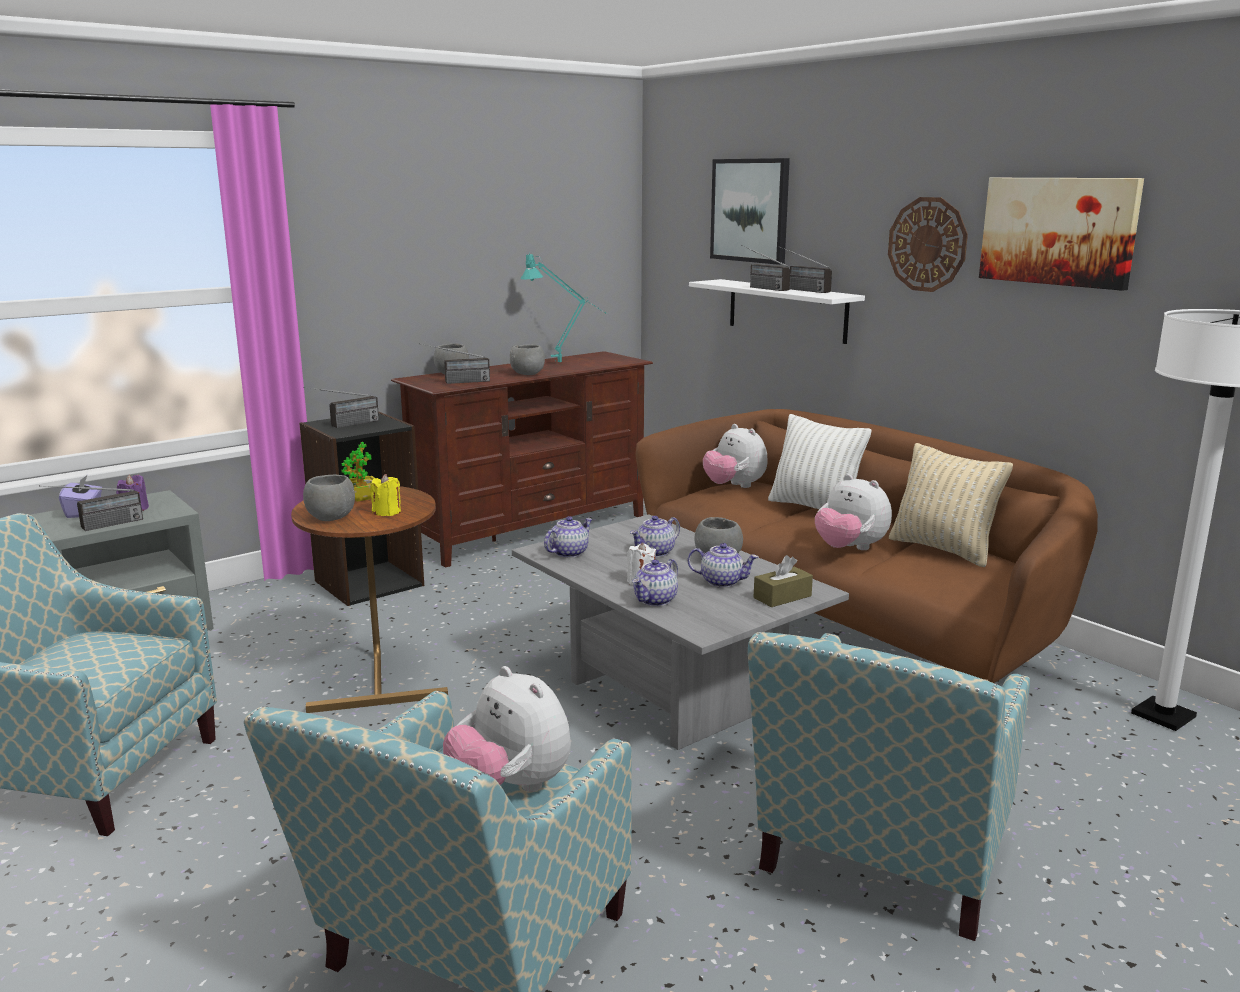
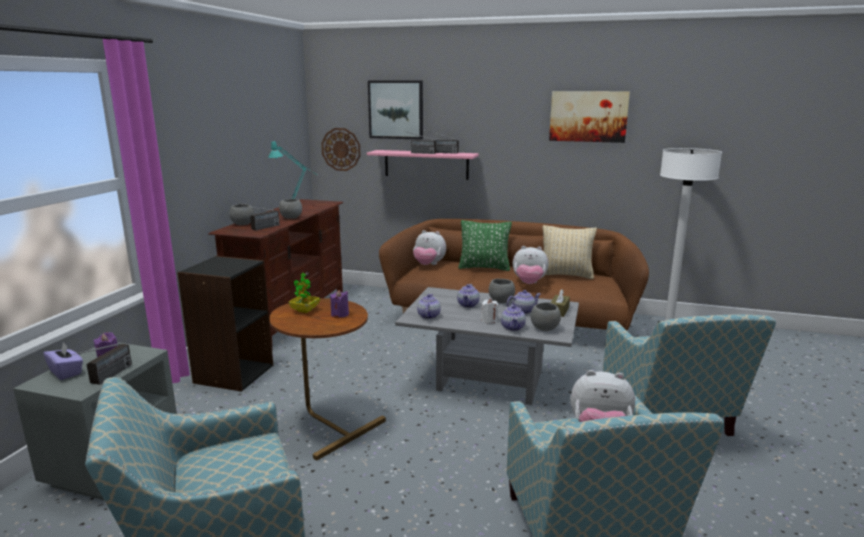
camera: 35 degrees left, 0 degrees up
radio [303,387,379,428] -> none
grey bowl [303,475,355,521] -> grey bowl moved to [530,302,561,331]
yellow candle [370,474,401,516] -> purple candle [330,290,349,318]
white shelf [689,279,865,344] -> pink shelf [367,150,479,180]
white pillow [768,414,871,509] -> green pillow [458,220,512,271]
wall clock [888,197,968,292] -> wall clock moved to [321,128,361,171]

